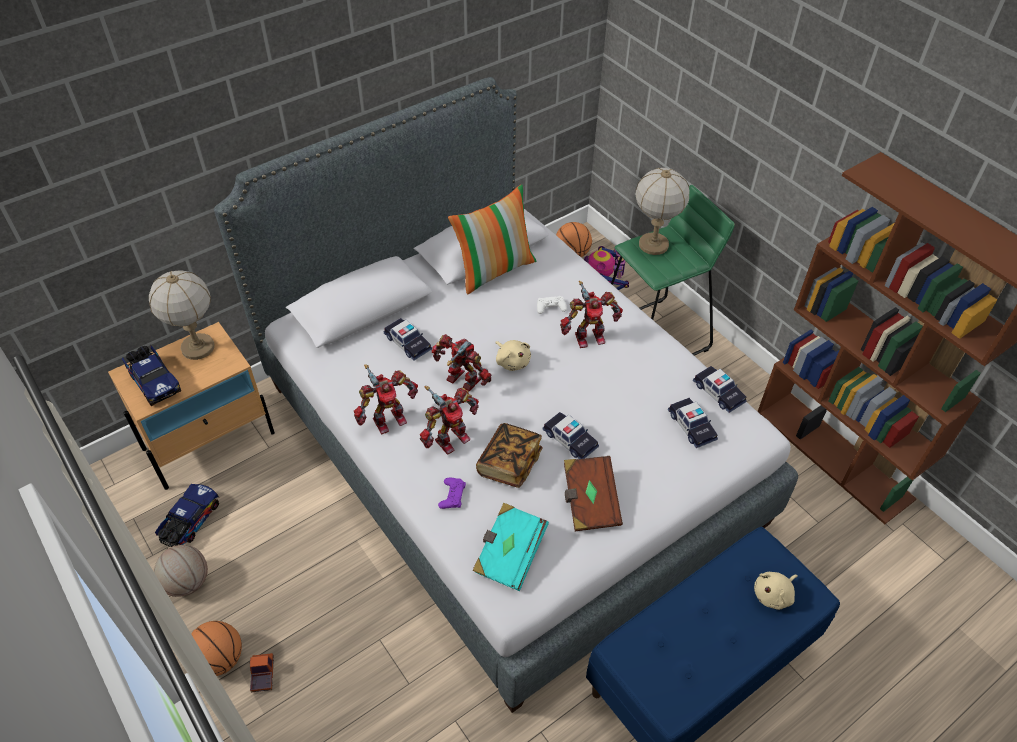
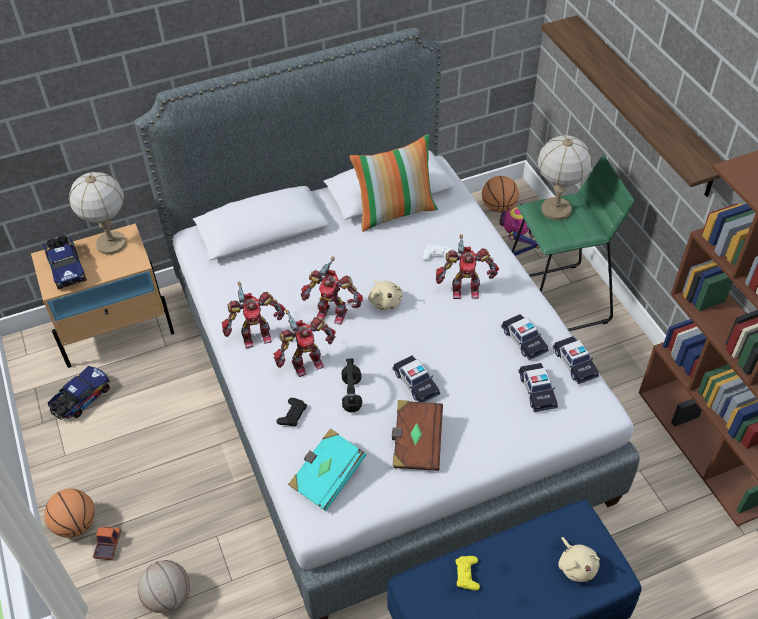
camera: 15 degrees right, 0 degrees up
basketball [154,545,208,597] -> basketball moved to [138,560,190,613]
toy car [383,318,432,360] -> toy car moved to [501,314,549,360]
toy robot [432,334,492,391] -> toy robot turned 150 degrees clockwise [301,256,363,325]
purple game controller [438,478,466,509] -> black game controller [276,398,307,427]
book [476,423,543,488] -> black headphones [341,358,362,412]
beige plush toy [754,572,798,610] -> beige plush toy turned 90 degrees counterclockwise [558,537,600,582]
none -> yellow game controller [455,556,480,591]
none -> shelf [541,15,723,197]

